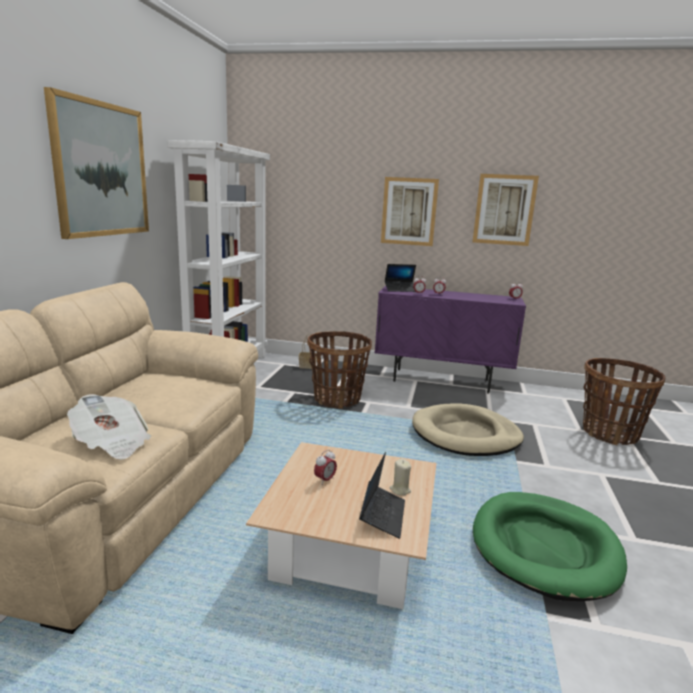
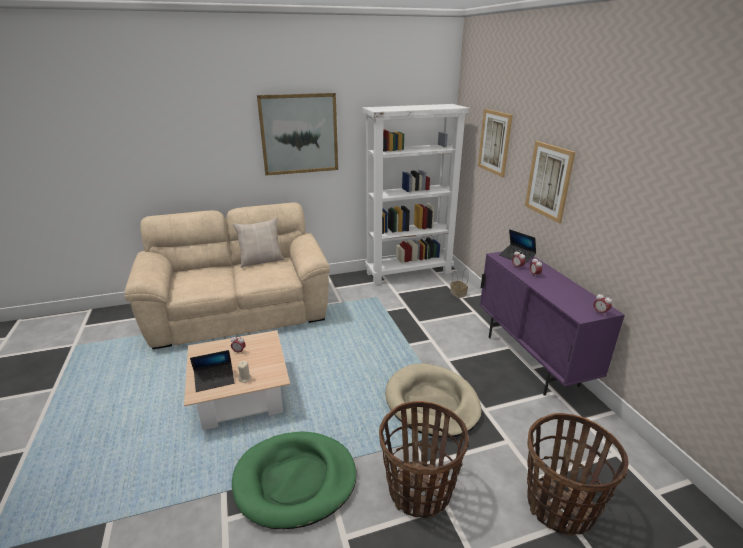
camera: 60 degrees right, 10 degrees up
newspaper [67,394,152,460] -> none
basket [307,331,372,409] -> basket moved to [379,401,469,518]
picture [473,174,539,246] -> picture moved to [478,109,513,177]
none -> beige pillow [233,217,285,268]

